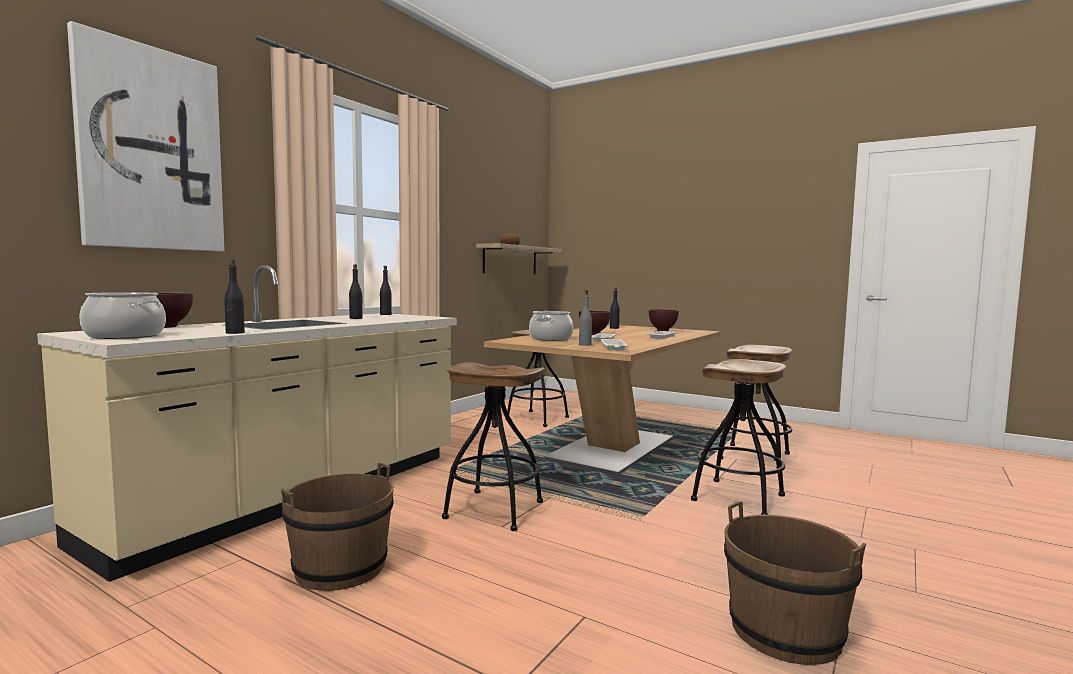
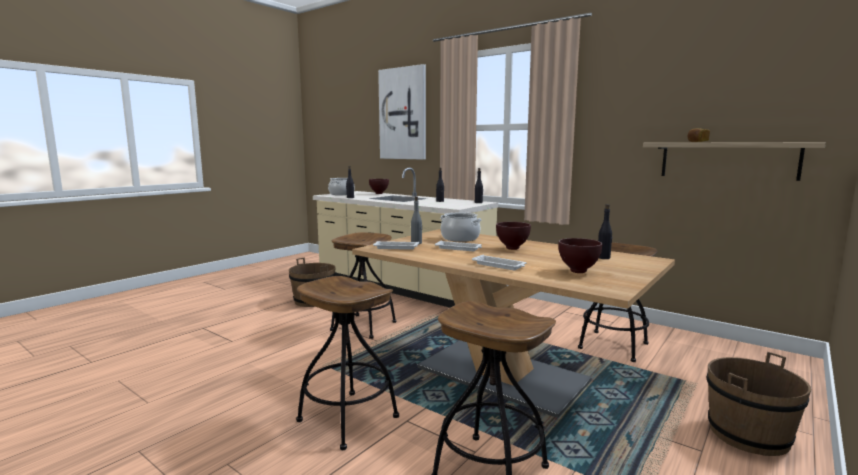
camera: 95 degrees right, 5 degrees up
brown bucket [724,501,866,665] -> brown bucket moved to [707,352,811,456]

